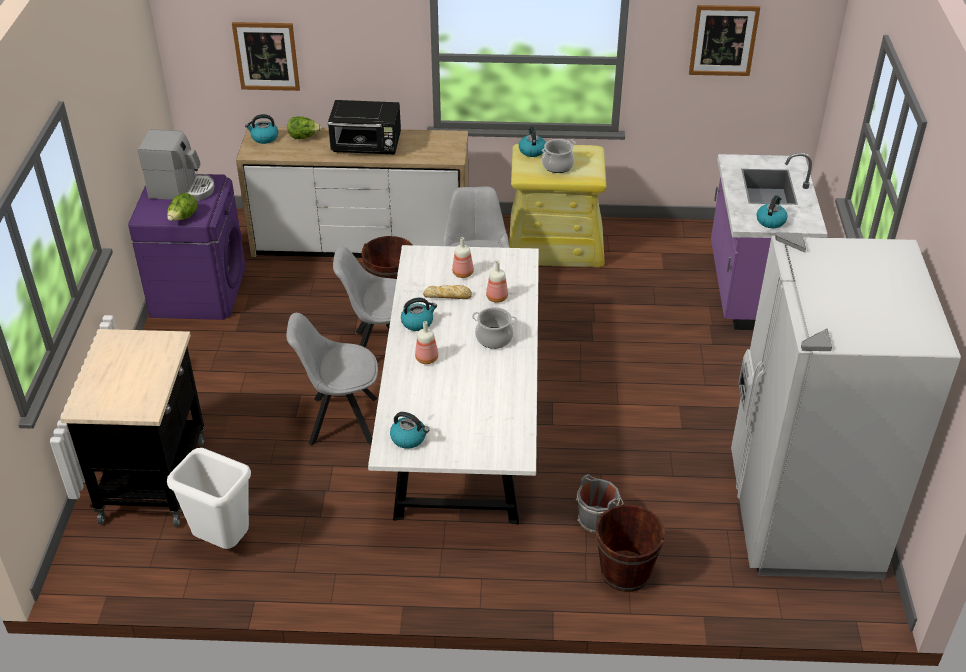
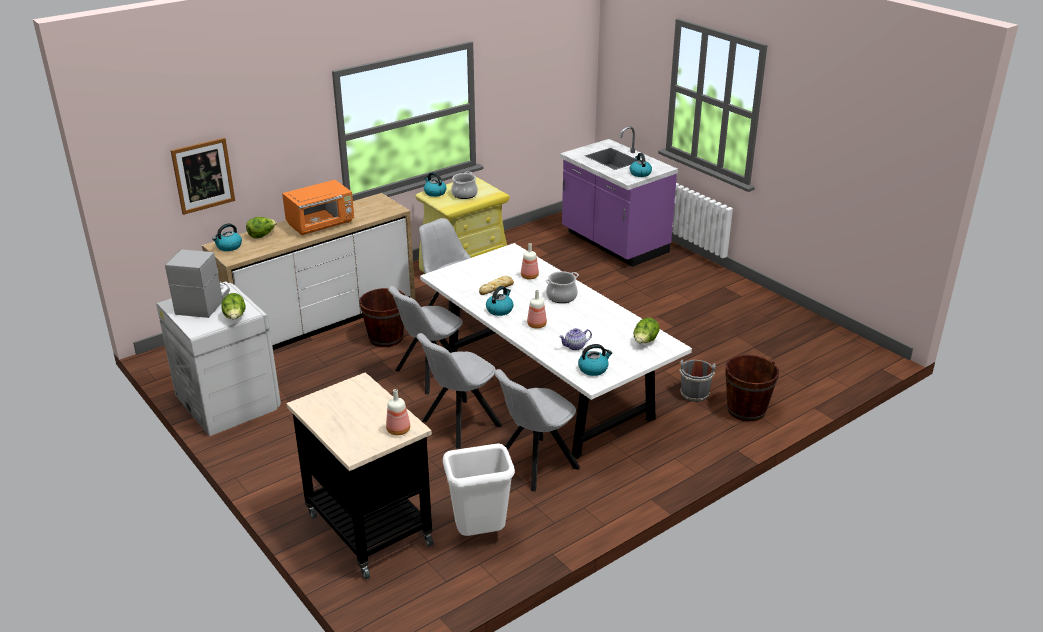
camera: 40 degrees left, 10 degrees down
purple washing machine [128,174,246,320] -> white washing machine [156,282,281,436]
coffee machine [138,129,214,201] -> coffee machine turned 45 degrees counterclockwise [165,250,230,318]
black microwave [328,100,401,155] -> orange microwave [282,180,354,235]
bottle [452,237,474,278] -> bottle moved to [386,389,410,436]
picture [689,5,760,76] -> none
white fridge [731,232,961,579] -> none
none -> grey chair [494,369,580,492]
none -> teapot [559,328,592,350]
none -> lettuce [633,318,660,343]

